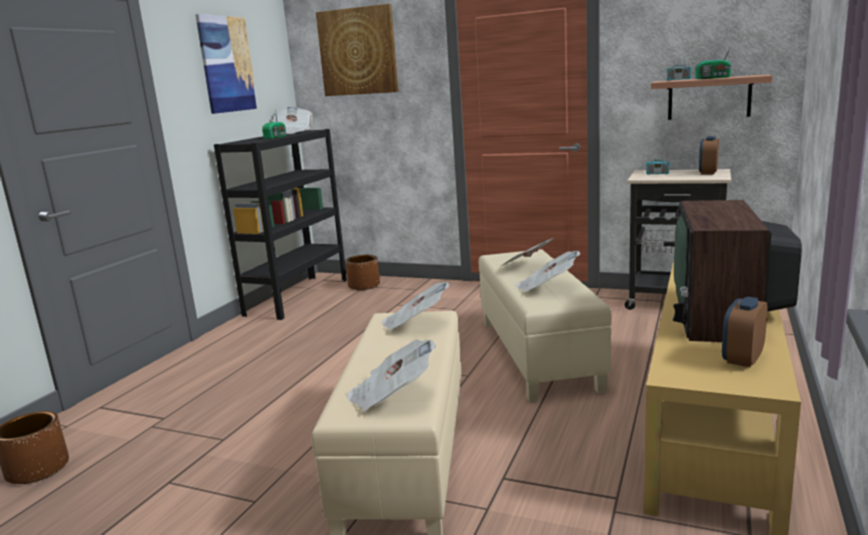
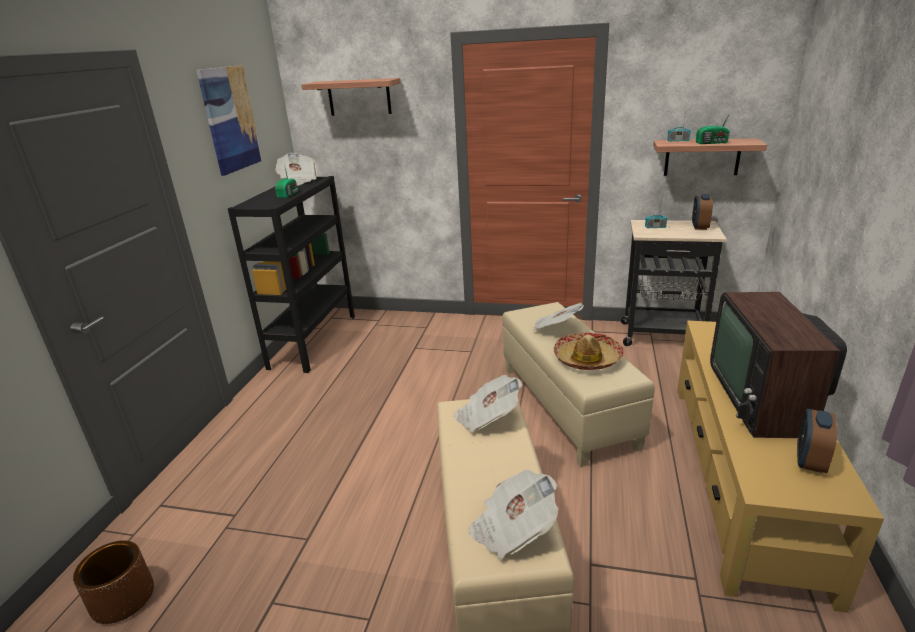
camera: 10 degrees left, 10 degrees up
picture [316,4,398,96] -> shelf [302,78,401,116]
brown planter [346,255,380,290] -> none
newspaper [516,251,580,292] -> hat [554,333,624,370]

